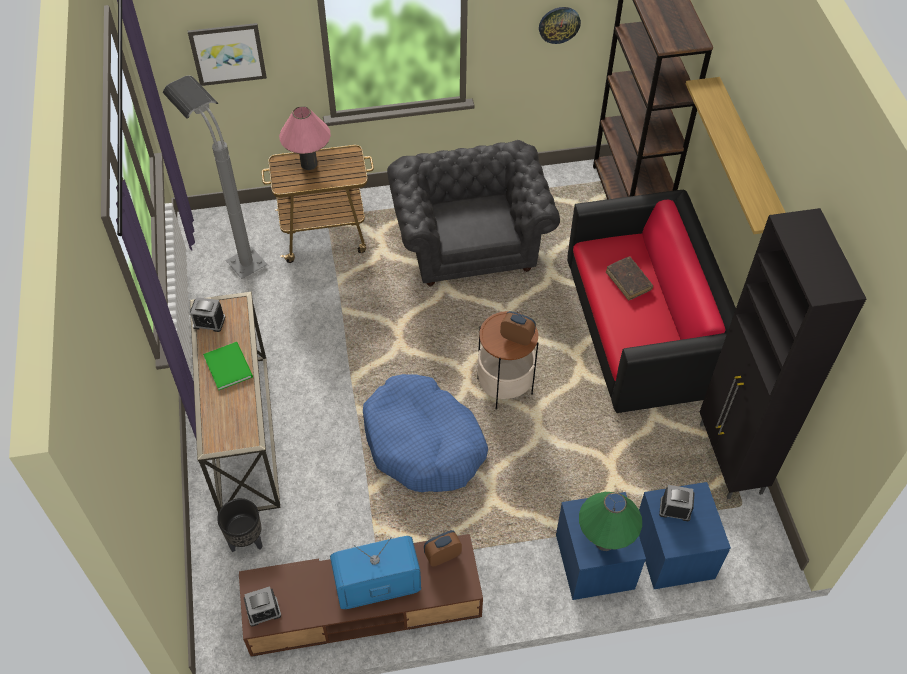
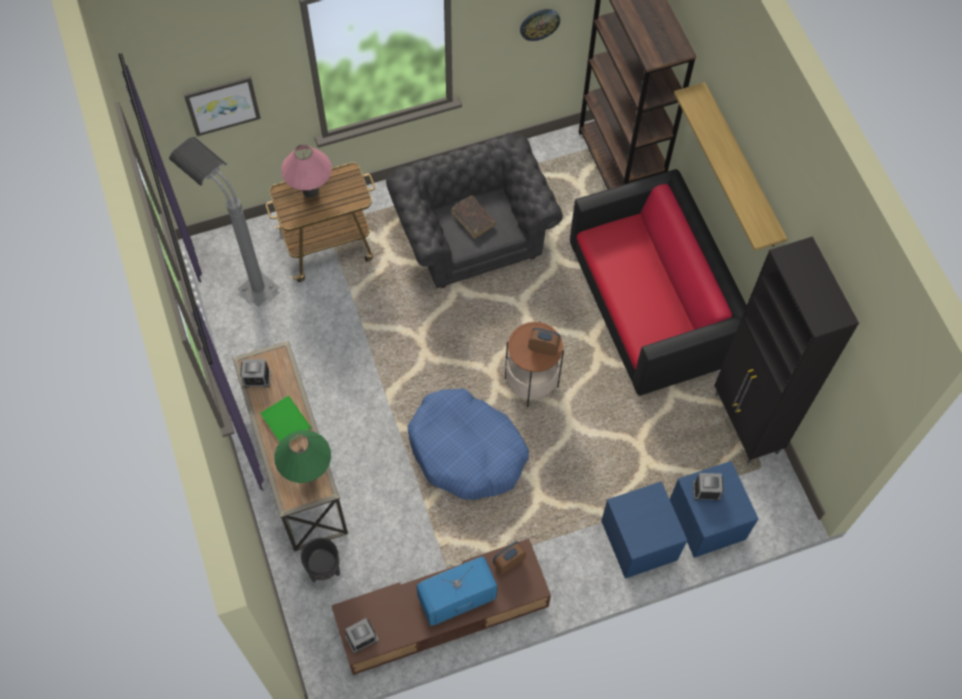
camera: 10 degrees left, 10 degrees up
green table lamp [579,492,642,551] -> green table lamp moved to [274,430,331,483]
brown book [606,257,653,300] -> brown book moved to [451,195,496,239]

